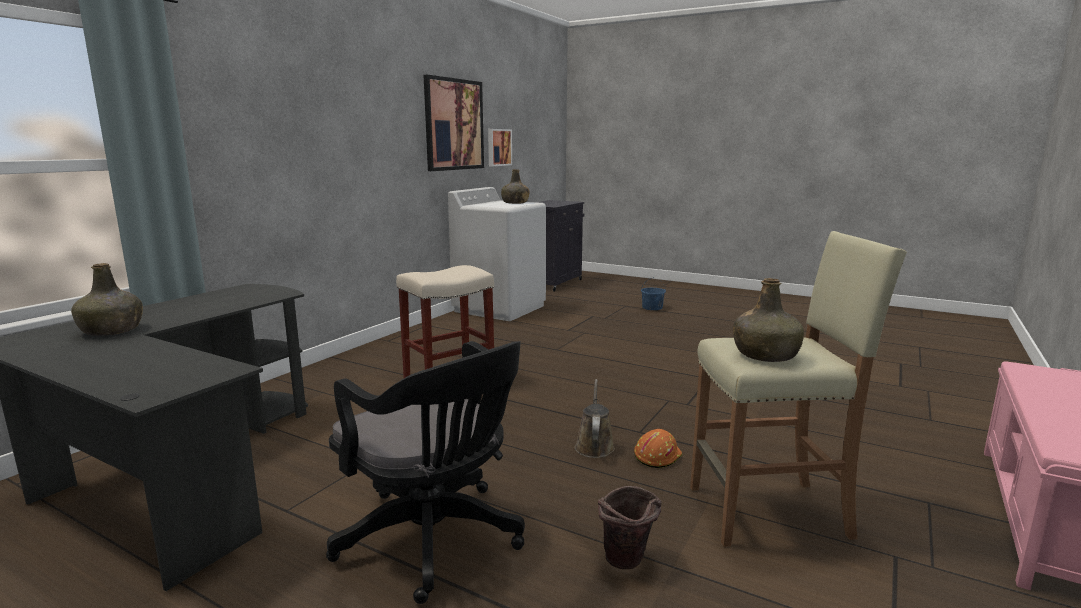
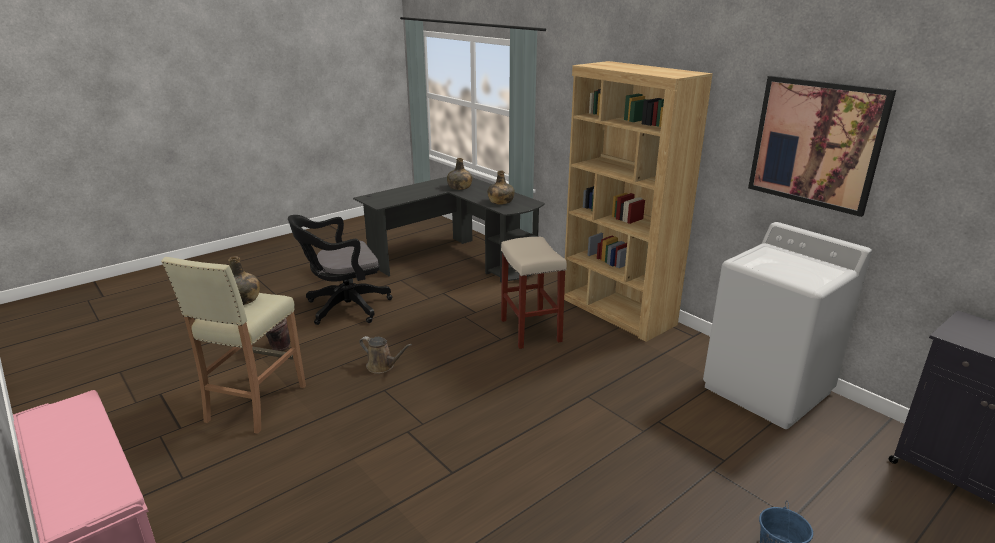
camera: 110 degrees right, 10 degrees up
picture [488,129,512,166] -> none
green bottle [501,169,530,204] -> green bottle moved to [488,170,515,205]
orange hard hat [634,429,682,468] -> none
none -> brown bookcase [564,61,713,342]

